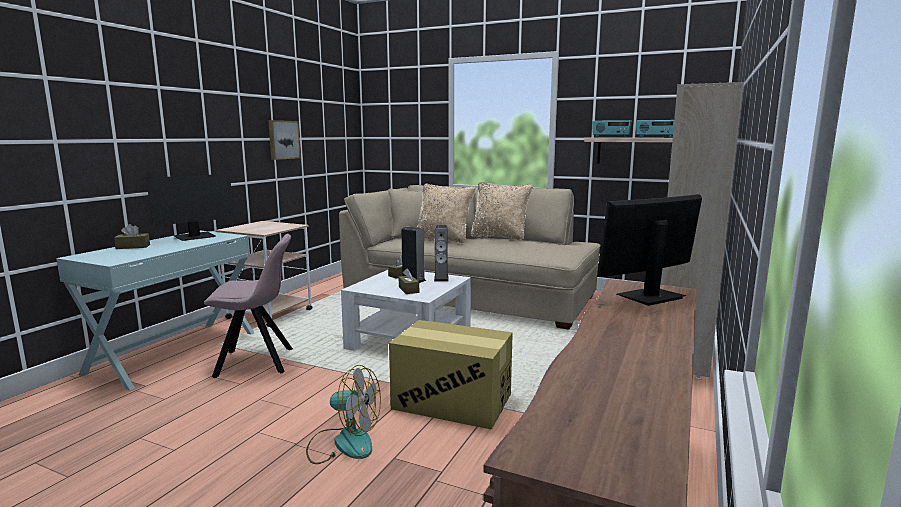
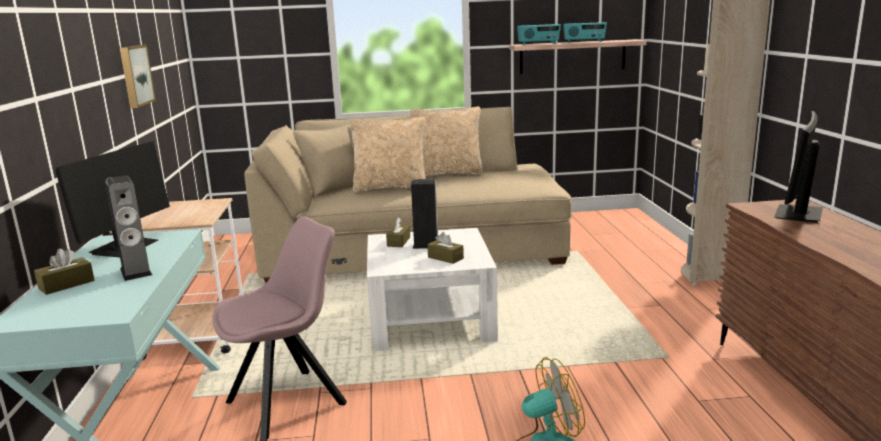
camera: 30 degrees left, 5 degrees up
cardboard box [389,320,513,430] -> none
speaker [434,225,448,282] -> speaker moved to [105,175,152,281]

